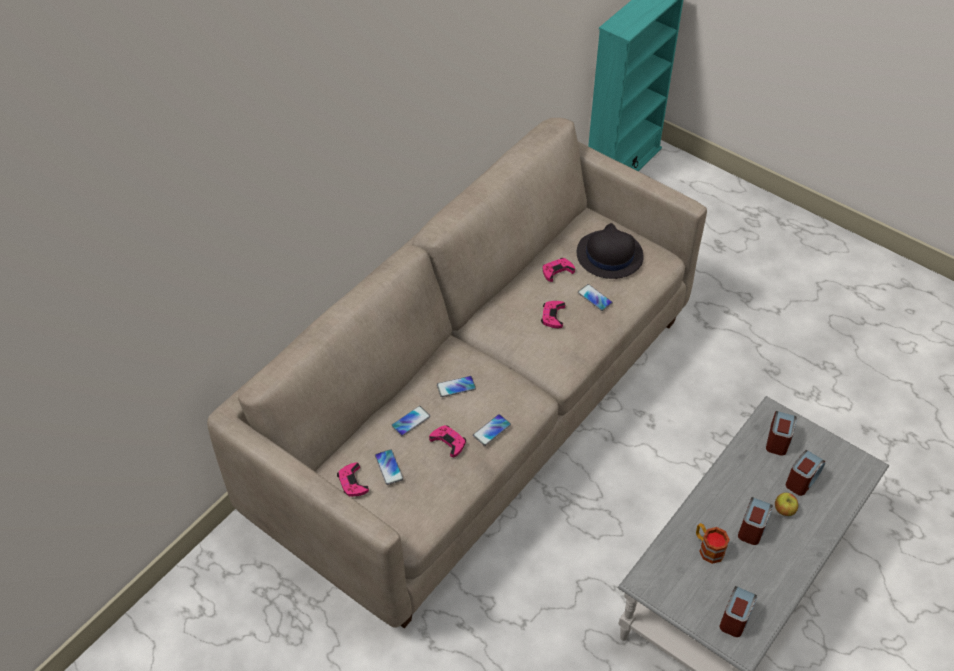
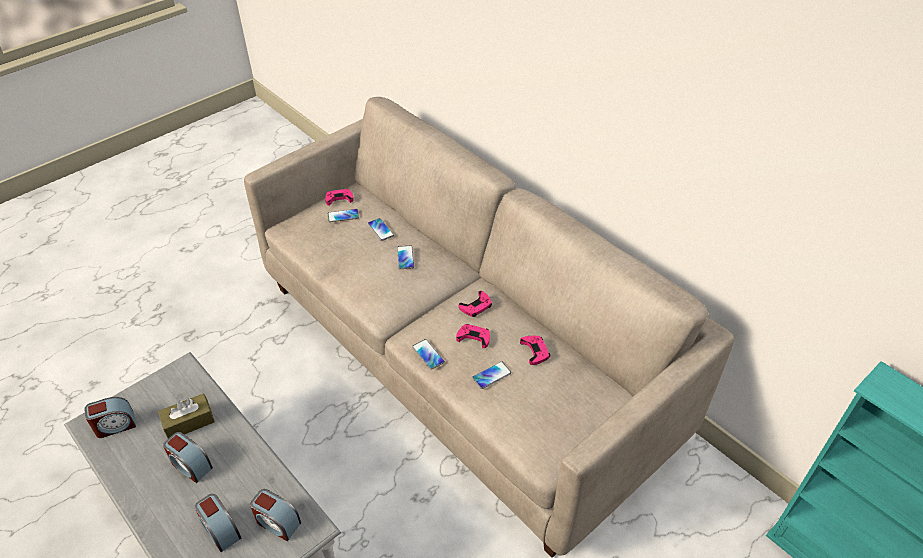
camera: 100 degrees right, 5 degrees down
pink game controller [429,425,466,457] -> pink game controller moved to [459,291,492,317]
phone [473,414,511,446] -> phone moved to [412,339,445,370]
black hat [577,223,644,279] -> none
mug [696,523,730,564] -> brown tissue box [158,393,215,439]
alarm clock [720,586,757,637] -> alarm clock turned 60 degrees counterclockwise [84,397,136,438]
apple [775,493,798,516] -> none

